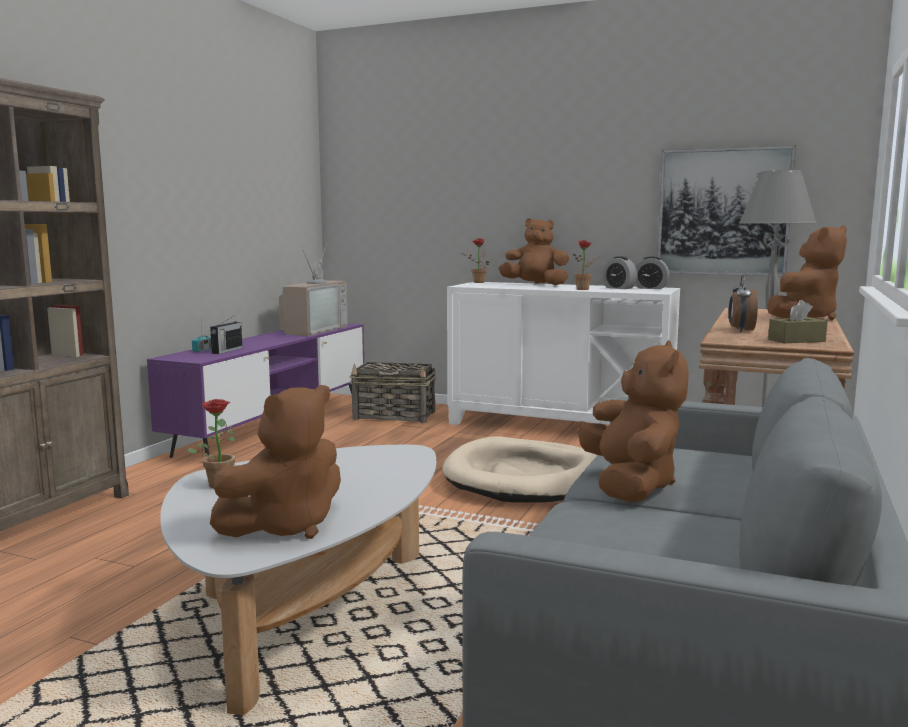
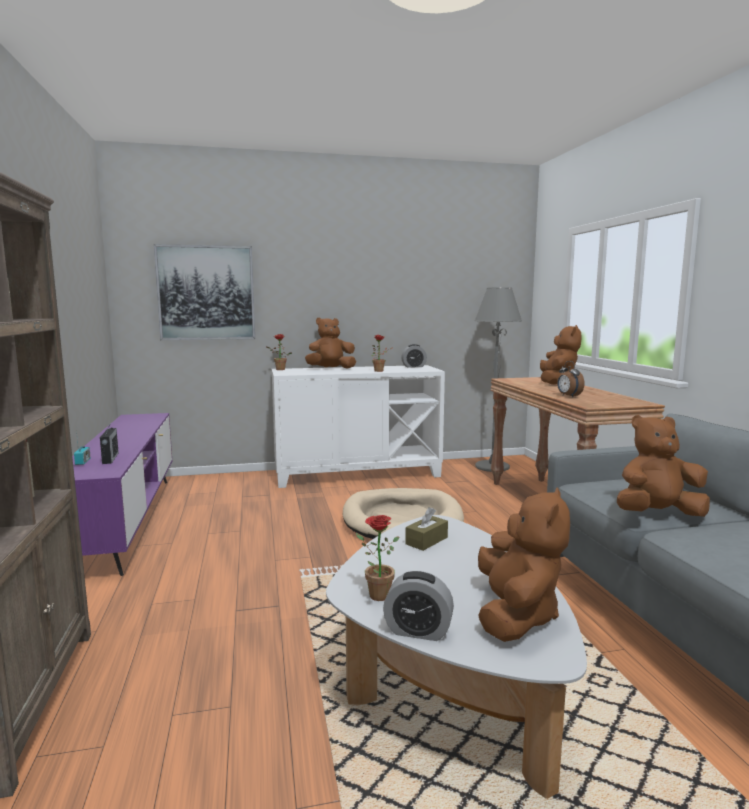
camera: 35 degrees left, 0 degrees up
television [279,243,348,336] -> none
basket [350,362,436,424] -> none
brown plush toy [578,340,689,502] -> brown plush toy turned 60 degrees counterclockwise [617,415,710,517]
alarm clock [602,256,637,289] -> alarm clock moved to [383,571,454,641]
picture [657,145,796,276] -> picture moved to [154,244,255,340]
brown tissue box [768,300,828,343] -> brown tissue box moved to [405,507,448,551]

